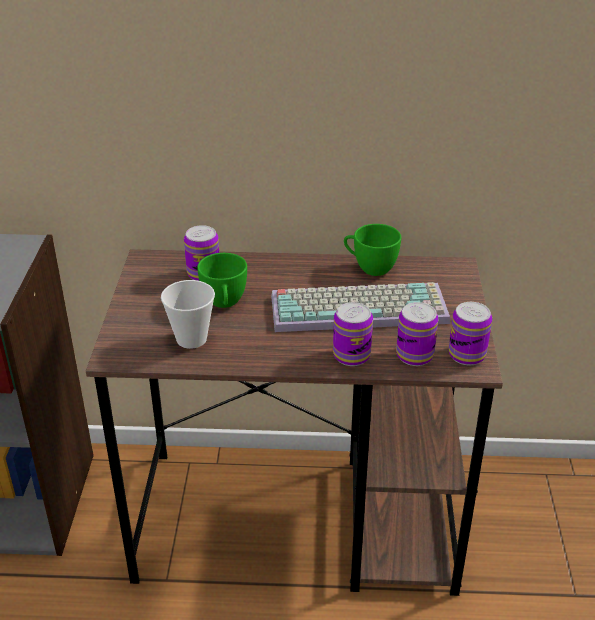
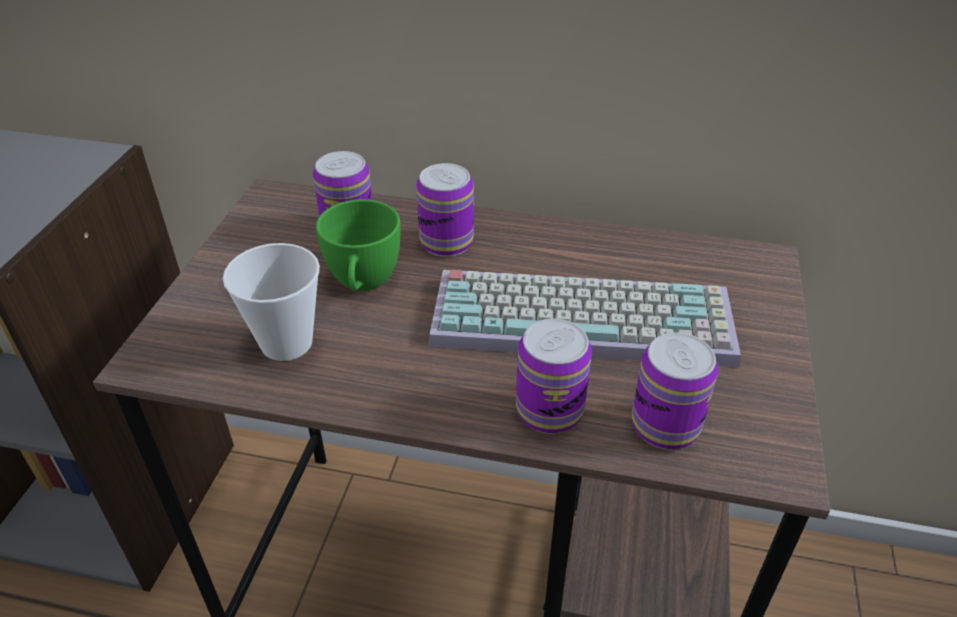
camera: 10 degrees right, 5 degrees up
green cup [344,224,401,276] -> none
can [449,302,492,365] -> can moved to [416,163,474,257]

